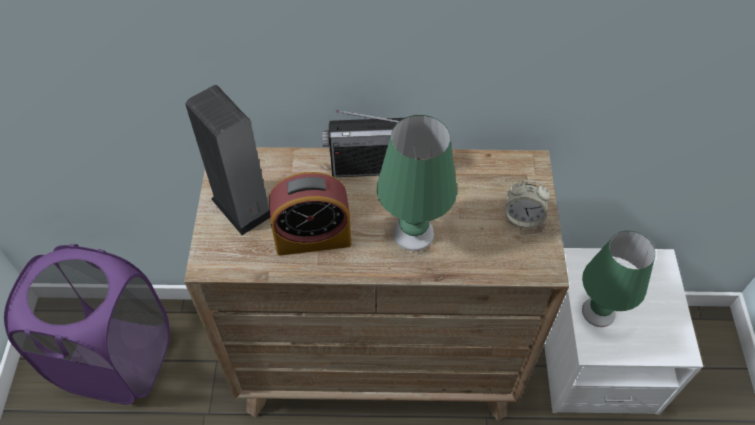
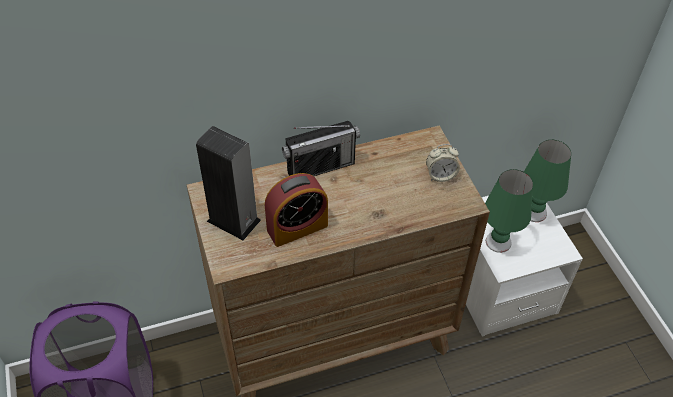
camera: 20 degrees left, 5 degrees down
green table lamp [377,115,457,251] -> green table lamp moved to [524,140,571,222]

